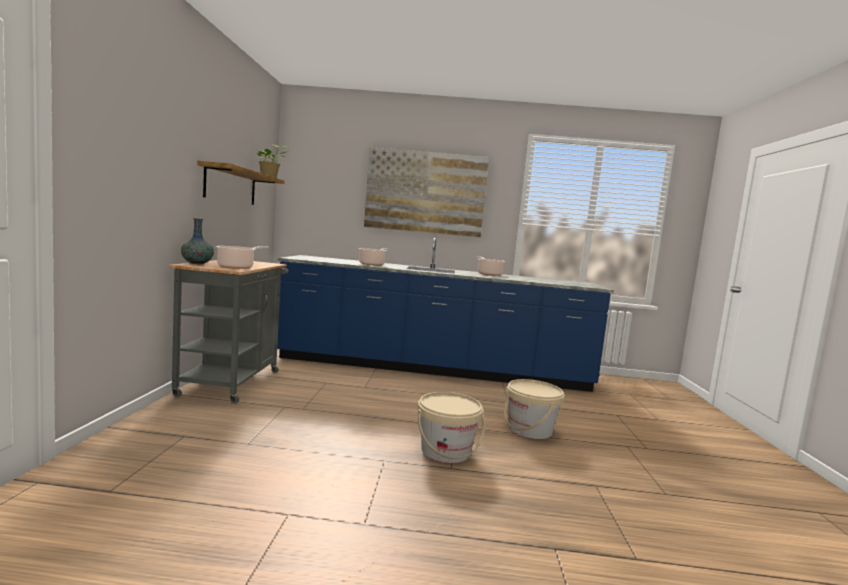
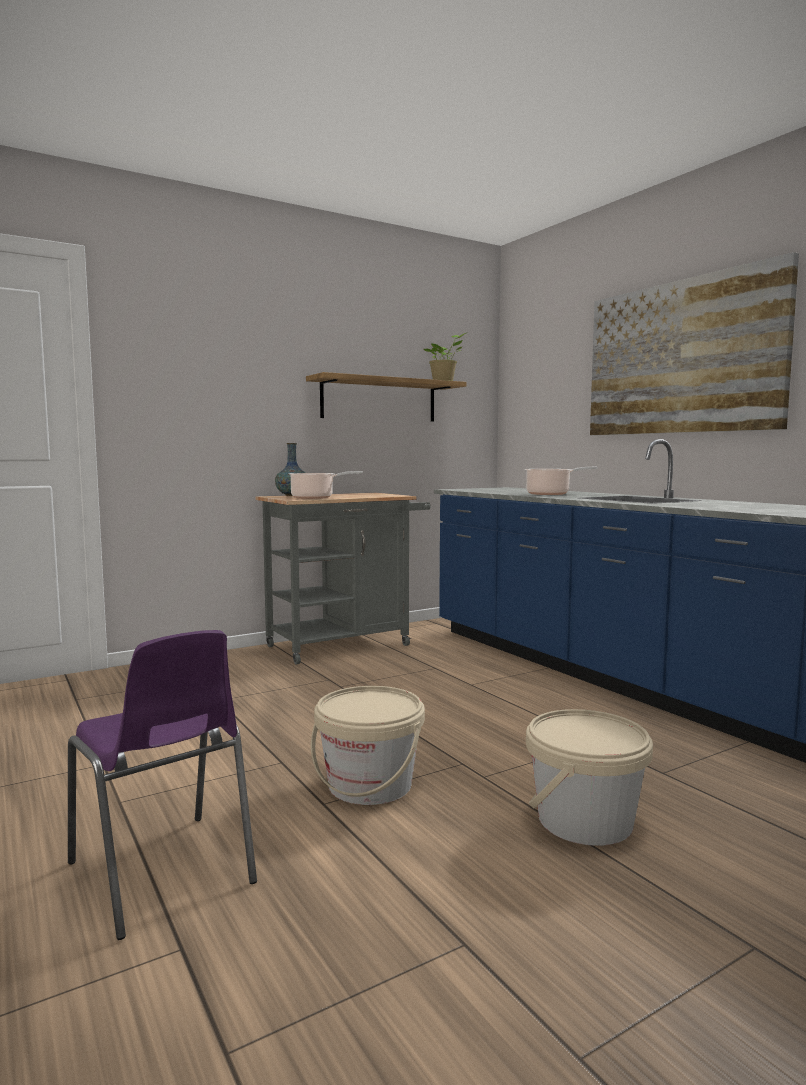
camera: 55 degrees right, 0 degrees up
cooking pot [476,256,505,276] -> none
none -> purple chair [68,630,257,940]

